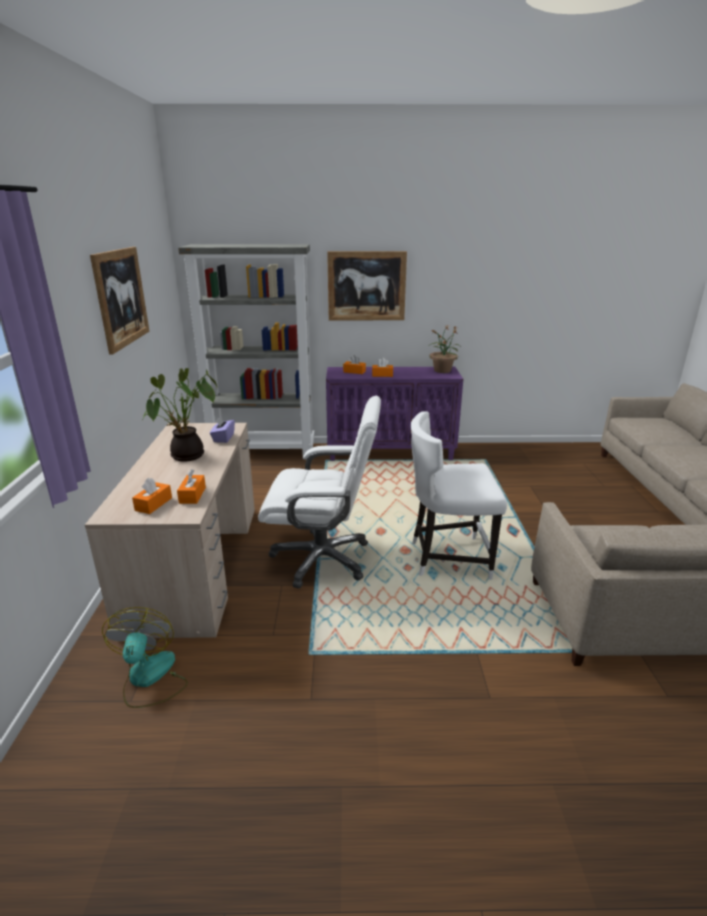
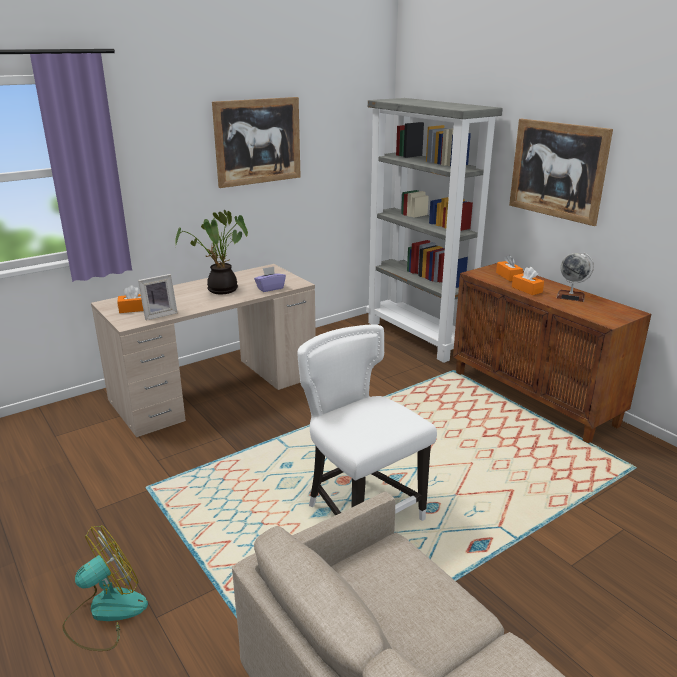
camera: 55 degrees right, 0 degrees up
fan [102,607,188,708] -> fan moved to [62,525,148,651]
orange tissue box [177,469,206,504] -> picture frame [138,274,177,320]
white office chair [258,396,381,589] -> none
purple cabinet [326,367,463,461] -> brown cabinet [453,263,651,443]
potted plant [427,325,461,373] -> none
none -> globe [556,252,594,302]

